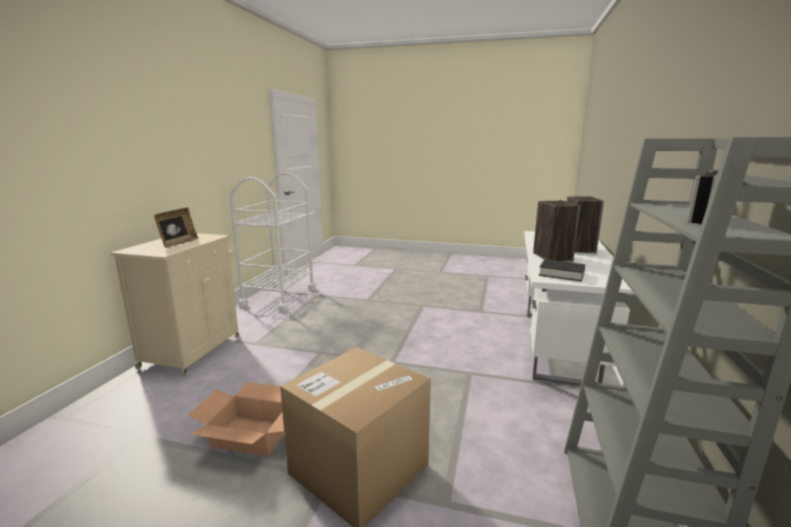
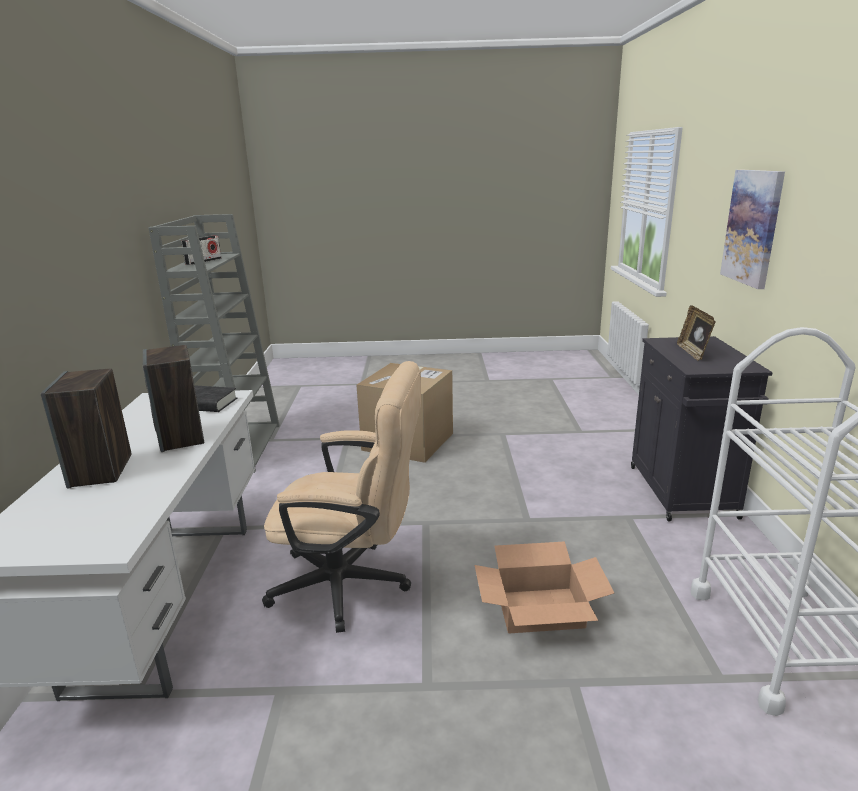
camera: 165 degrees right, 5 degrees up
beige cabinet [110,233,240,377] -> black cabinet [631,336,773,521]
cardboard box [188,382,284,457] -> cardboard box moved to [474,541,614,633]
none -> beige office chair [262,361,421,633]
none -> picture [720,170,785,289]

